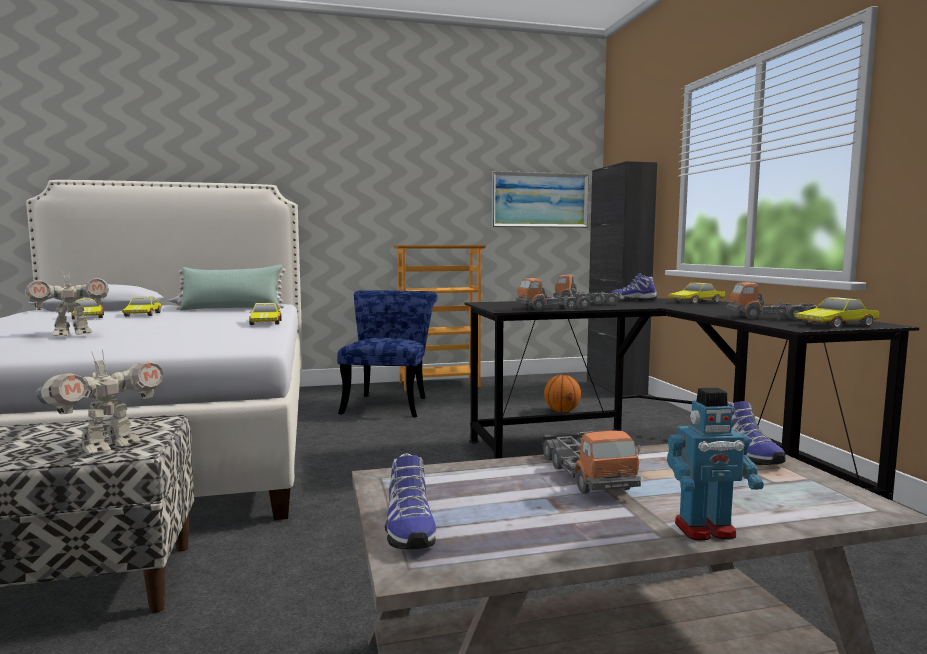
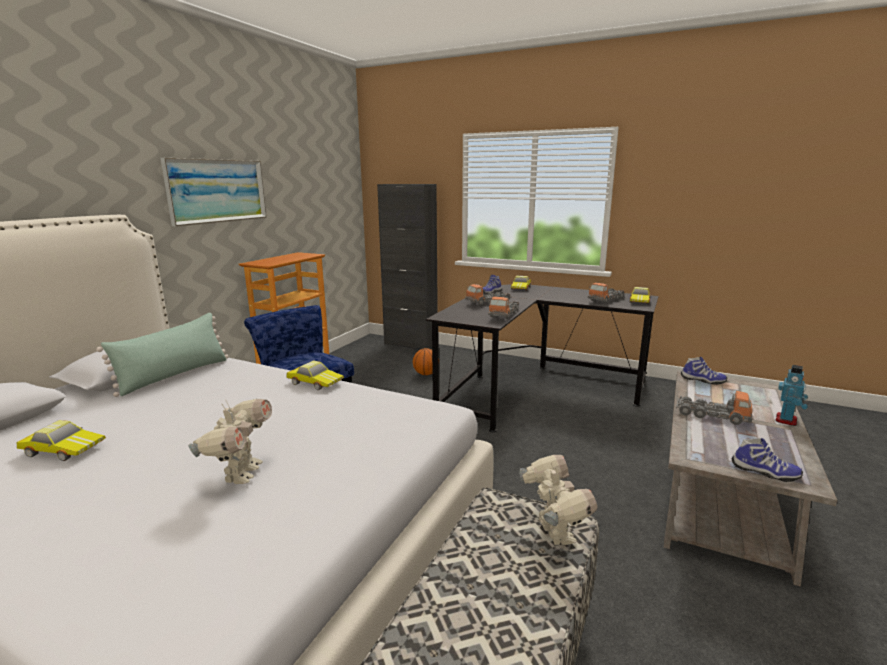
camera: 50 degrees left, 10 degrees up
toy car [122,297,162,316] -> none
picture [492,171,589,228] -> picture moved to [160,158,267,226]

